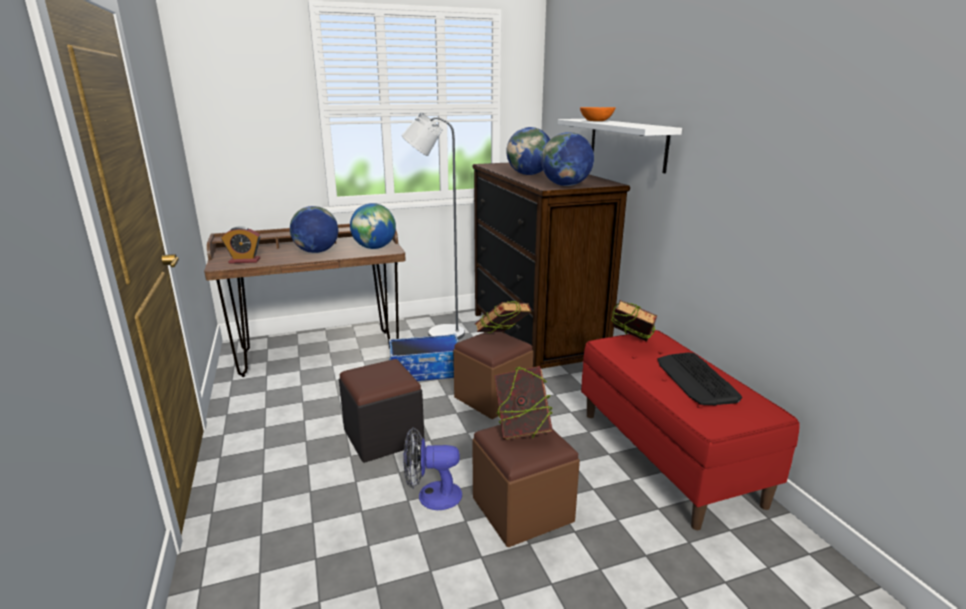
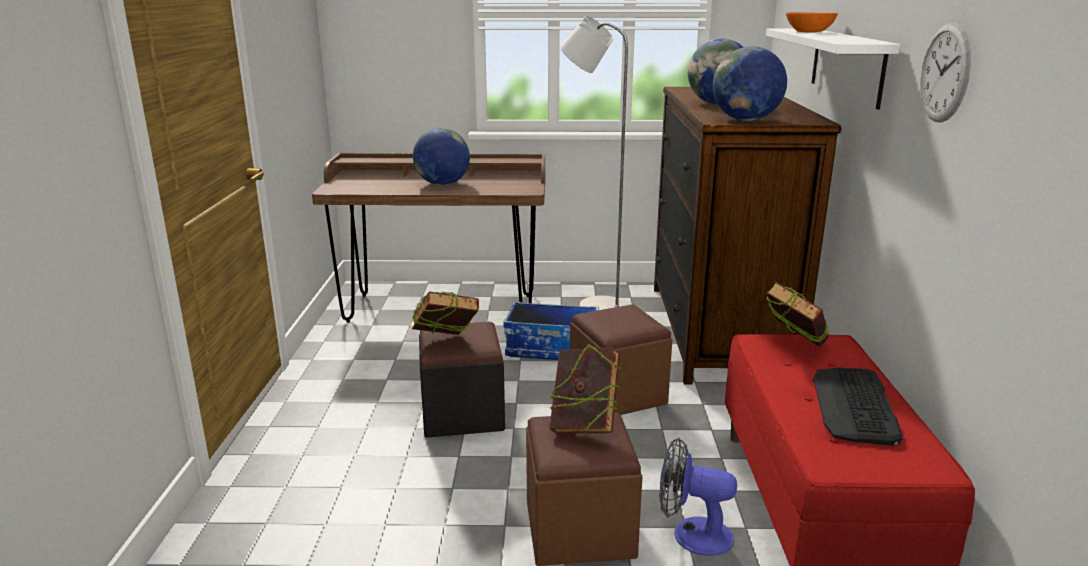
camera: 20 degrees right, 0 degrees up
alarm clock [221,226,261,264] -> none
globe [350,203,396,249] -> none
fan [403,427,462,510] -> fan moved to [660,438,737,556]
book [475,301,531,333] -> book moved to [412,291,479,335]
none -> wall clock [920,22,971,122]

